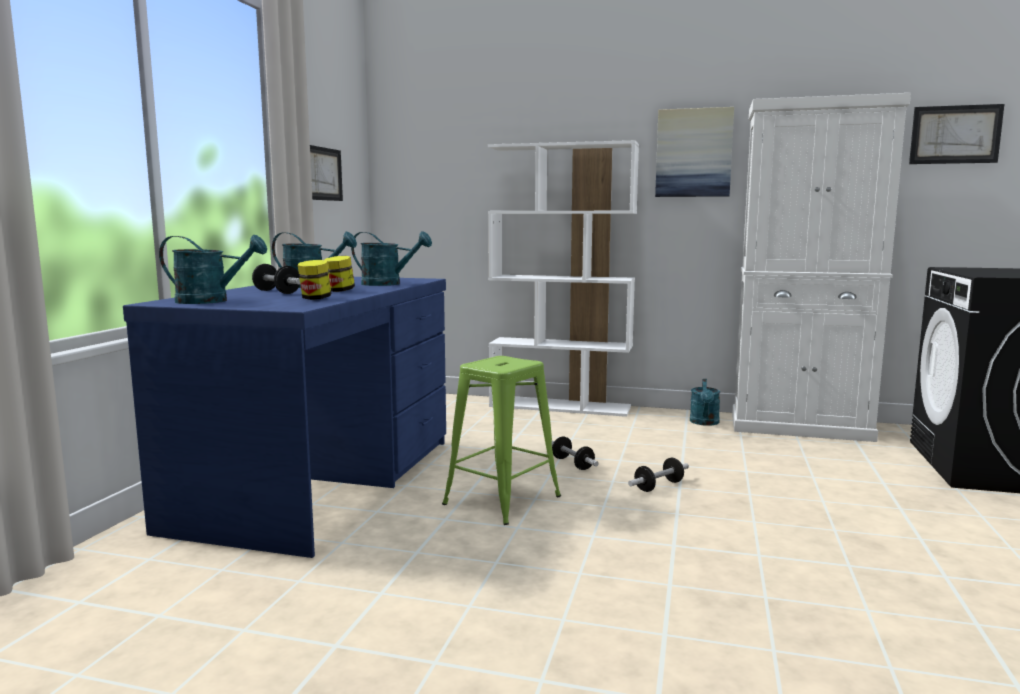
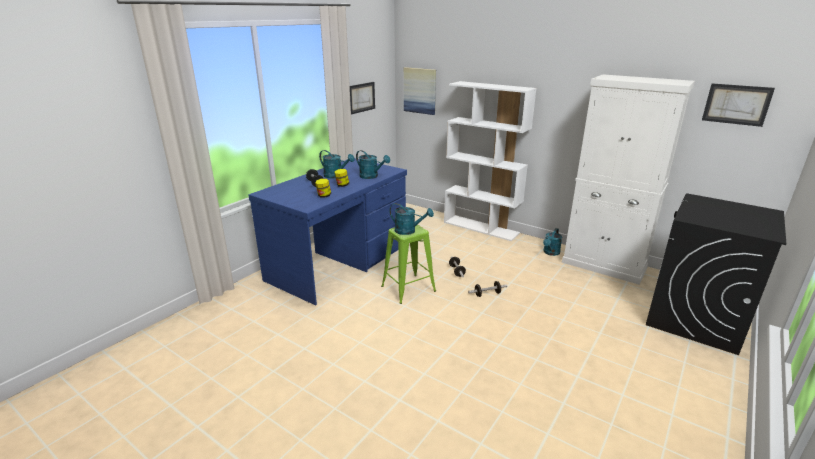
camera: 20 degrees right, 15 degrees up
turquoise watering can [159,235,267,304] -> turquoise watering can moved to [389,203,434,235]
picture [655,107,734,197] -> picture moved to [404,67,436,115]

